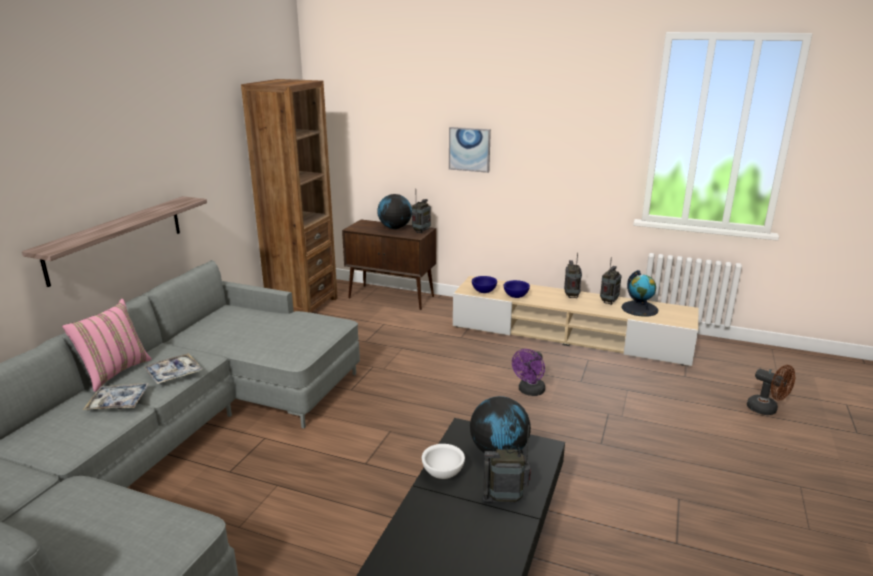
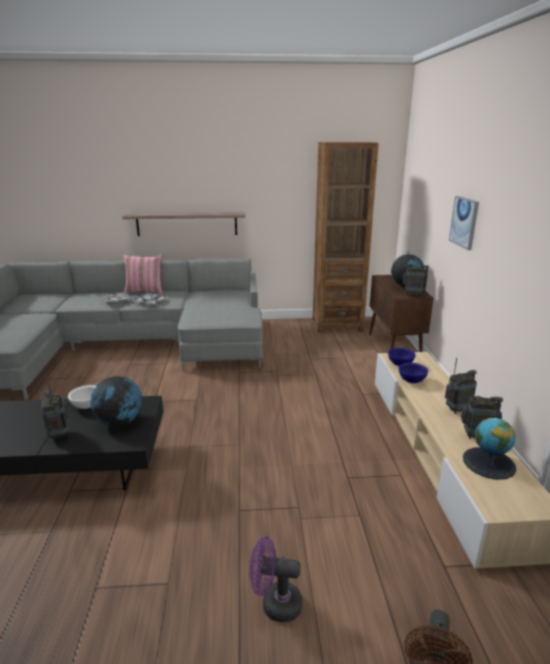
camera: 65 degrees right, 0 degrees up
purple fan [512,349,545,396] -> purple fan moved to [250,536,302,622]

